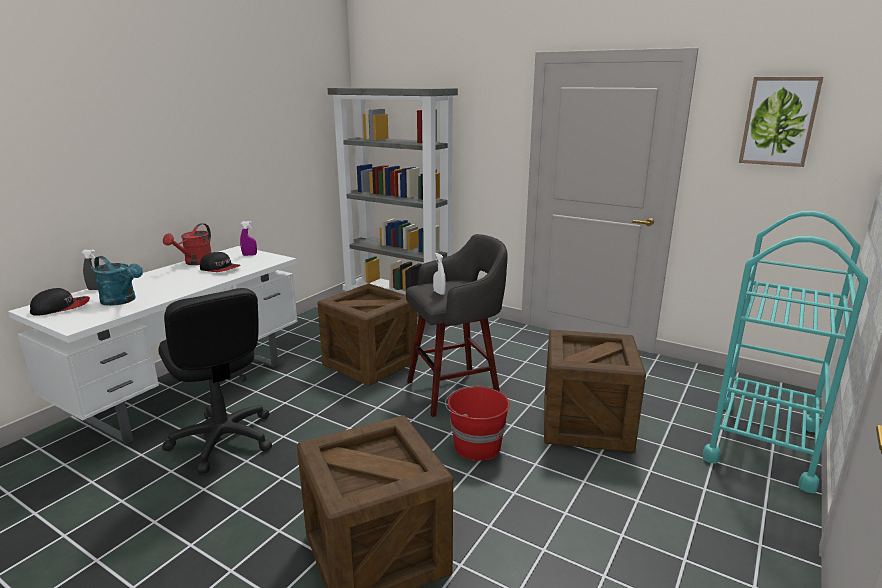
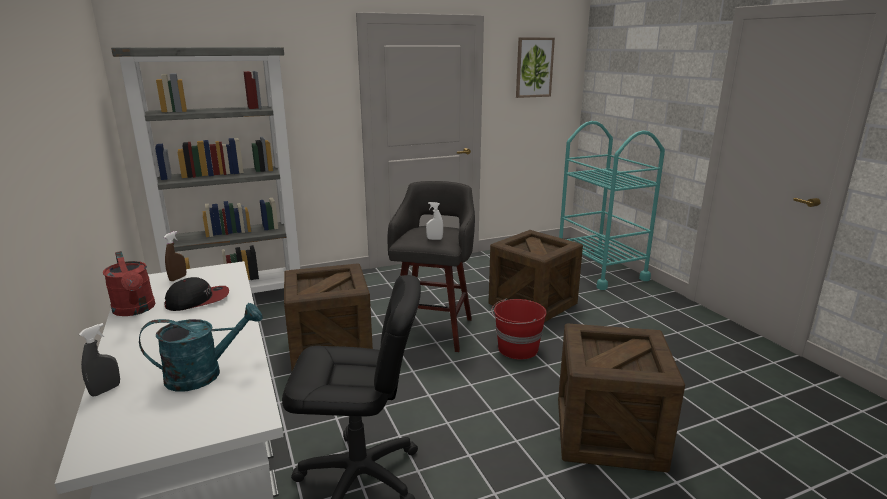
camera: 55 degrees left, 0 degrees up
cap [30,288,90,316] -> none
purple spray bottle [240,221,257,256] -> brown spray bottle [164,231,187,281]

